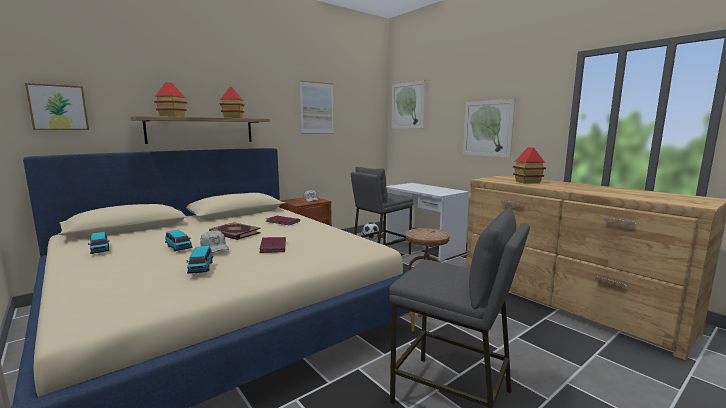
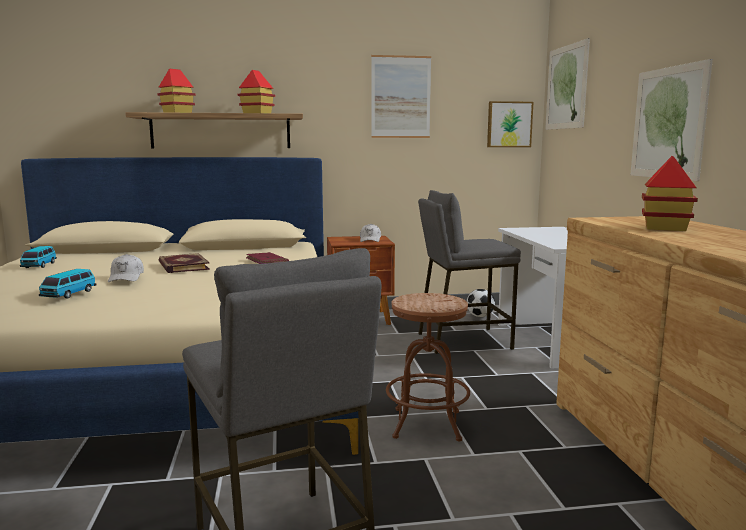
camera: 30 degrees right, 0 degrees up
picture [25,83,89,130] -> picture moved to [487,101,534,147]
toy car [165,230,192,252] -> none
red book [259,237,286,253] -> none

